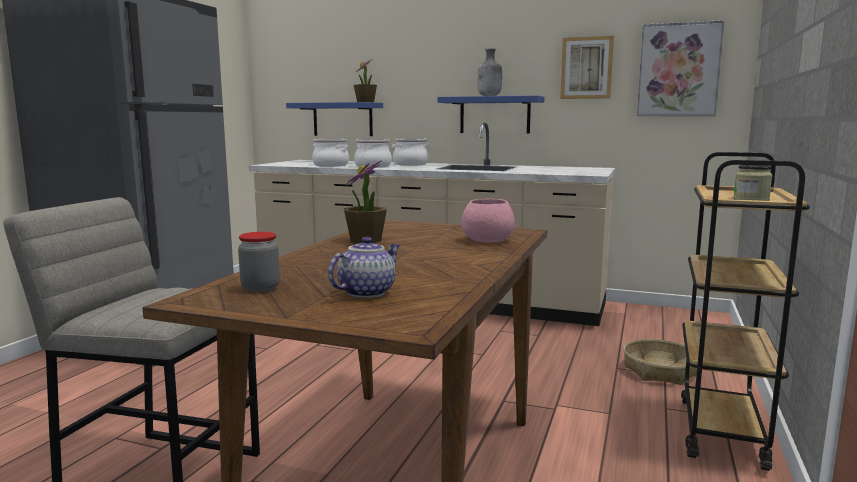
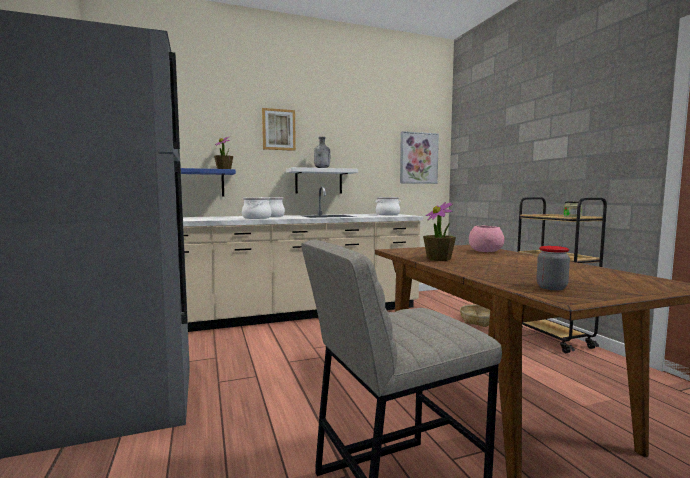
camera: 40 degrees left, 5 degrees down
cooking pot [312,139,349,167] -> cooking pot moved to [375,197,401,215]
teapot [328,237,400,298] -> none
blue shelf [437,95,545,134] -> white shelf [286,167,358,194]
picture [560,36,614,99] -> picture moved to [262,108,296,151]

